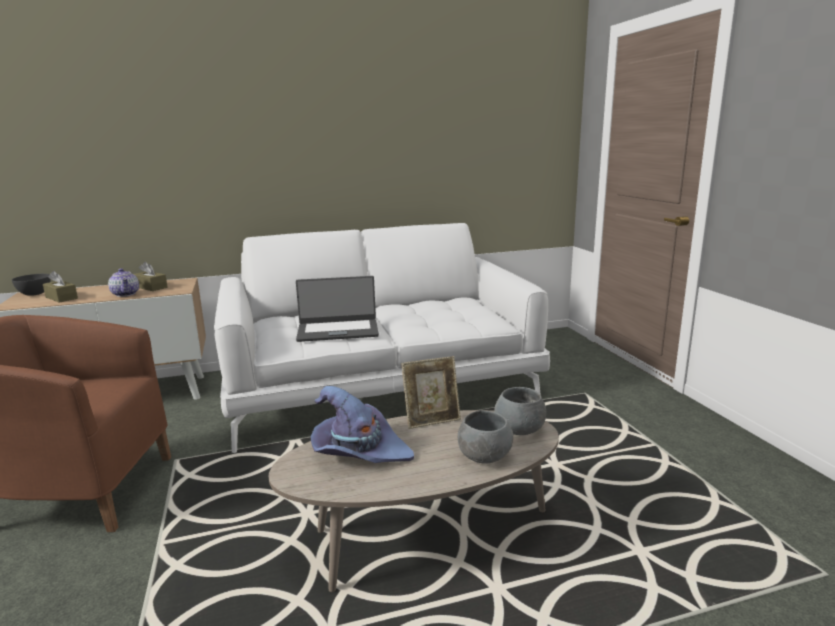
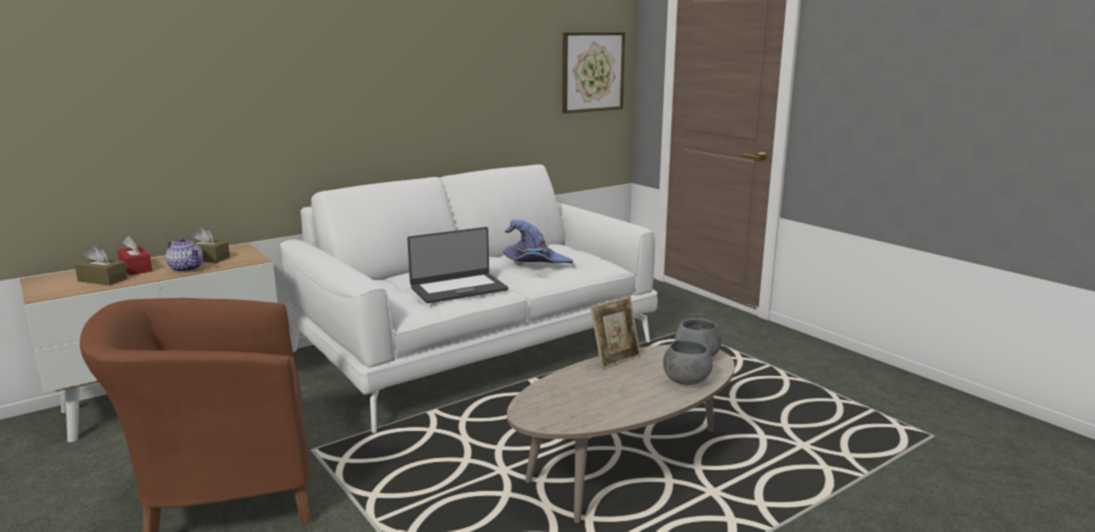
camera: 20 degrees left, 0 degrees up
grey bowl [12,274,51,296] -> none
purple hat [311,386,414,463] -> purple hat moved to [504,220,573,263]
none -> red tissue box [117,236,153,275]
none -> picture [562,32,625,114]

